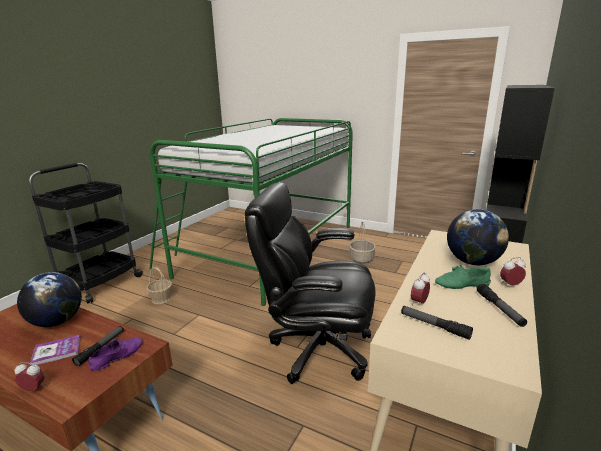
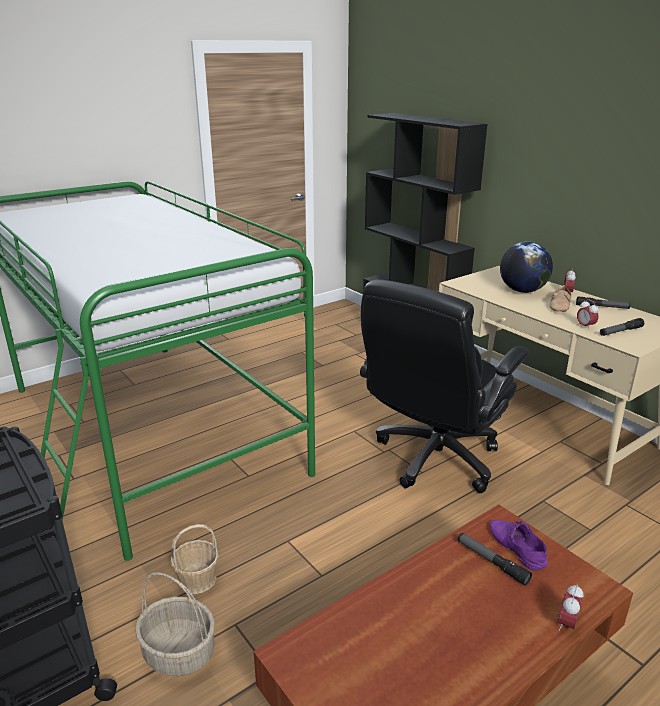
camera: 65 degrees left, 5 degrees up
globe [17,272,82,327] -> none
book [30,335,80,365] -> none
basket [349,222,376,264] -> basket moved to [135,572,215,676]
green shoe [435,265,491,289] -> beige shoe [550,285,572,312]

